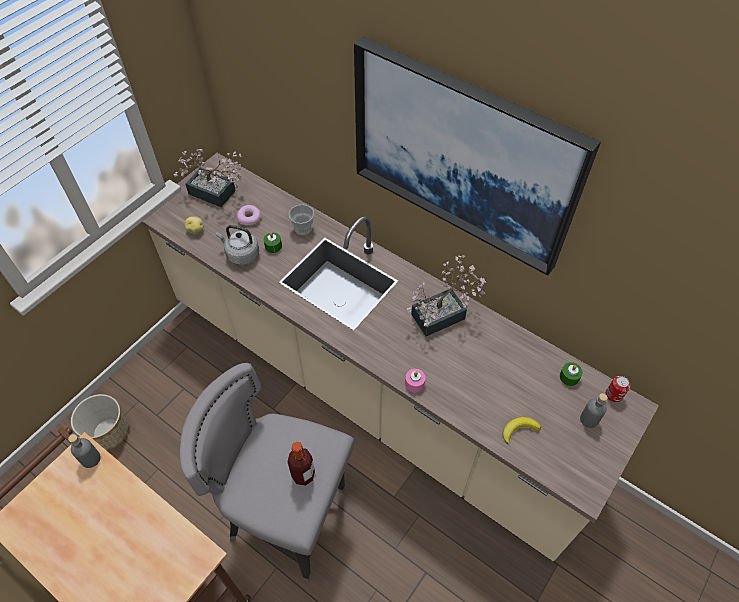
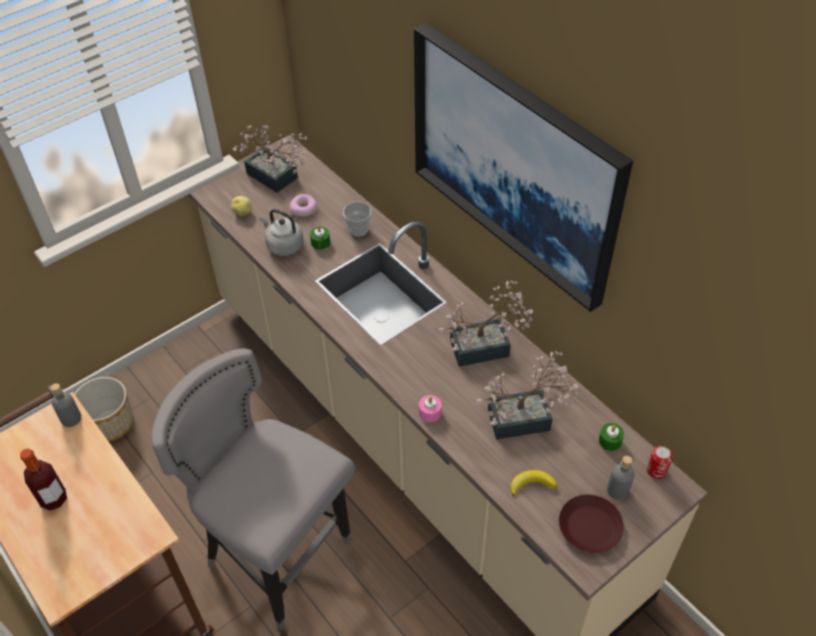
camera: 15 degrees right, 5 degrees down
bottle [288,442,315,486] -> bottle moved to [20,448,67,511]
none -> potted plant [476,351,578,440]
none -> brown plate [559,494,624,553]

